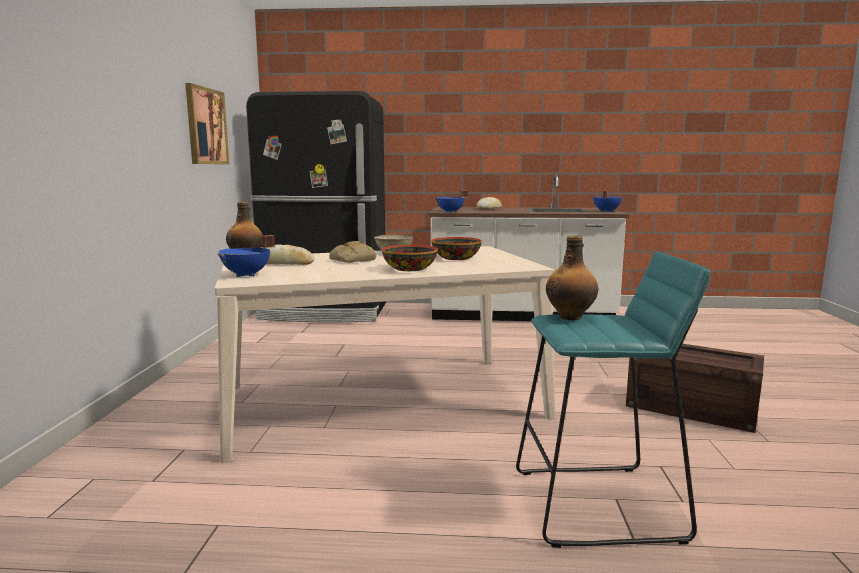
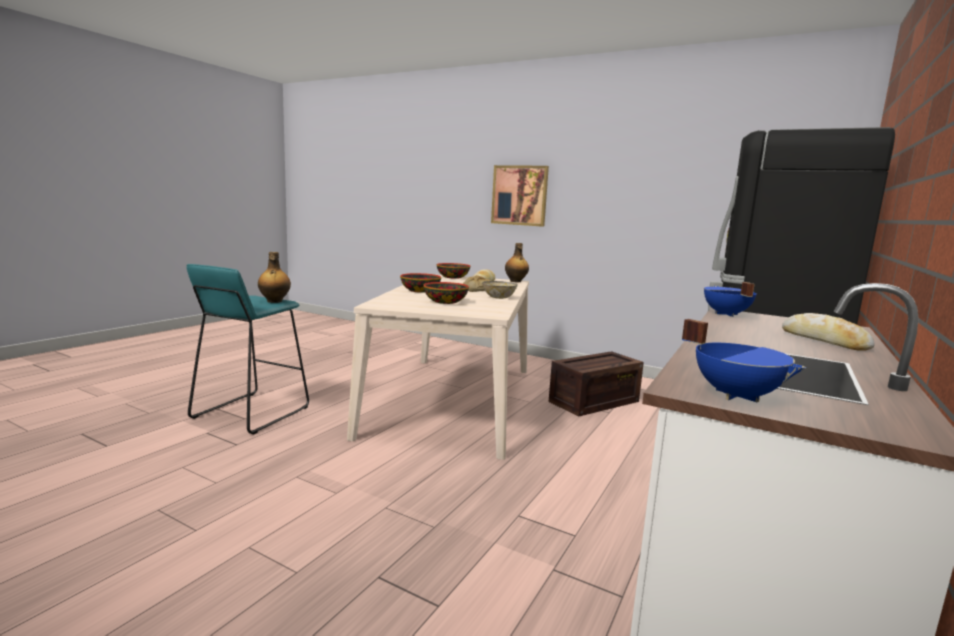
camera: 115 degrees right, 0 degrees up
picture [185,83,229,164] -> picture moved to [491,165,549,227]
blue cooking pot [217,235,275,277] -> bowl [437,263,470,279]
crate [626,344,764,433] -> crate moved to [549,351,644,417]

